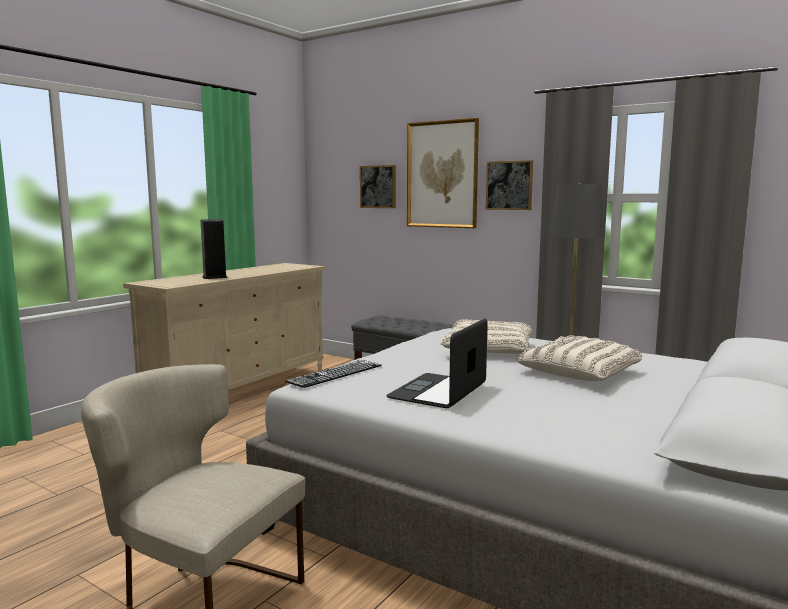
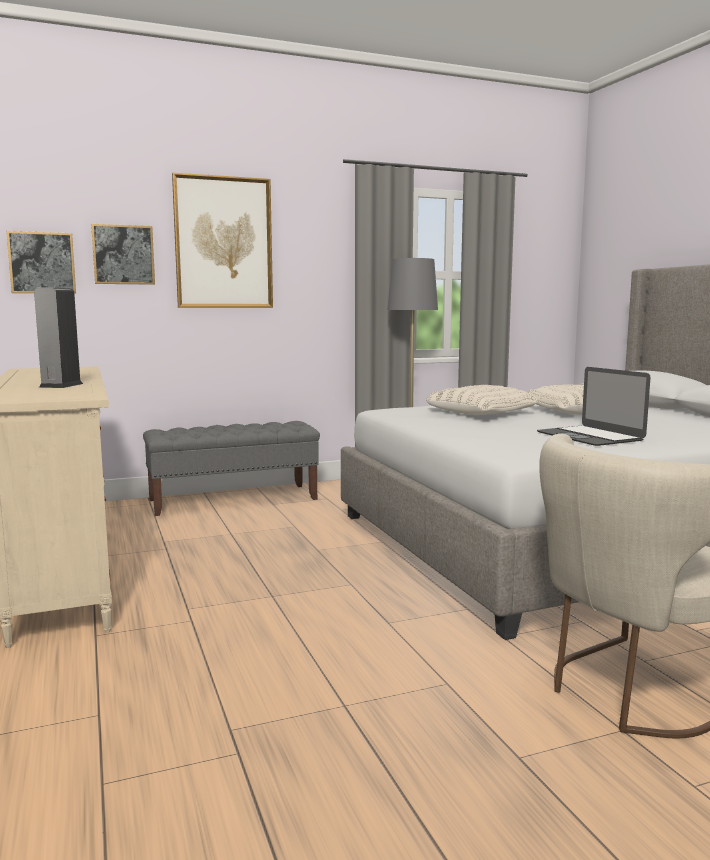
camera: 55 degrees left, 0 degrees up
keyboard [285,360,382,388] -> none
picture [486,160,533,210] -> picture moved to [6,231,76,294]

